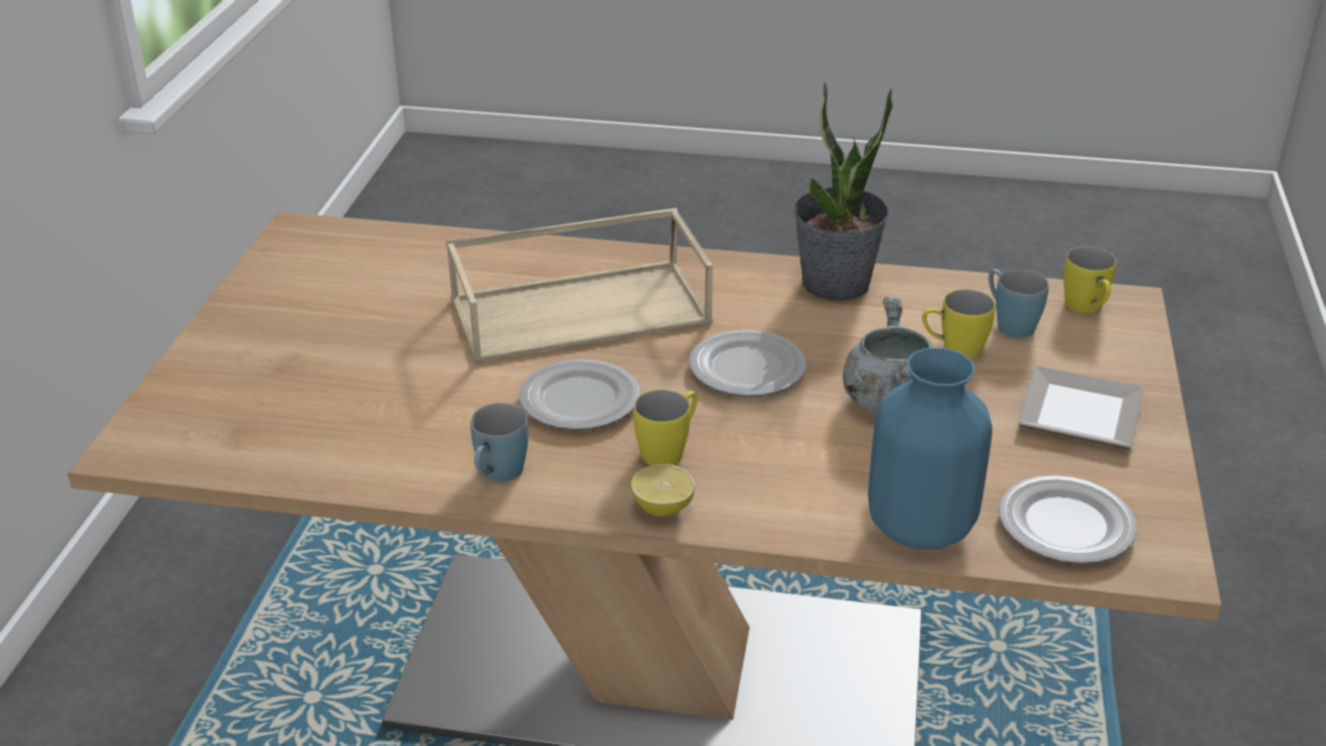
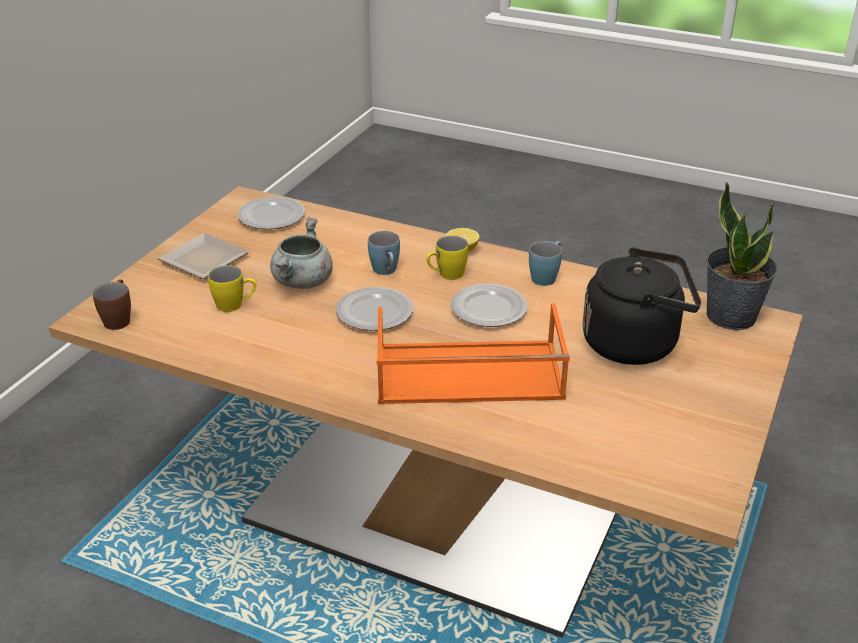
camera: 165 degrees left, 0 degrees up
beige tray [446,208,713,364] -> orange tray [377,303,570,404]
potted plant [793,81,893,301] -> potted plant moved to [706,181,778,330]
blue vase [868,348,992,549] -> none
blue mug [988,269,1049,338] -> blue mug moved to [368,231,400,275]
yellow mug [1064,246,1116,313] -> brown mug [93,279,131,330]
none -> black kettle [582,248,701,365]

